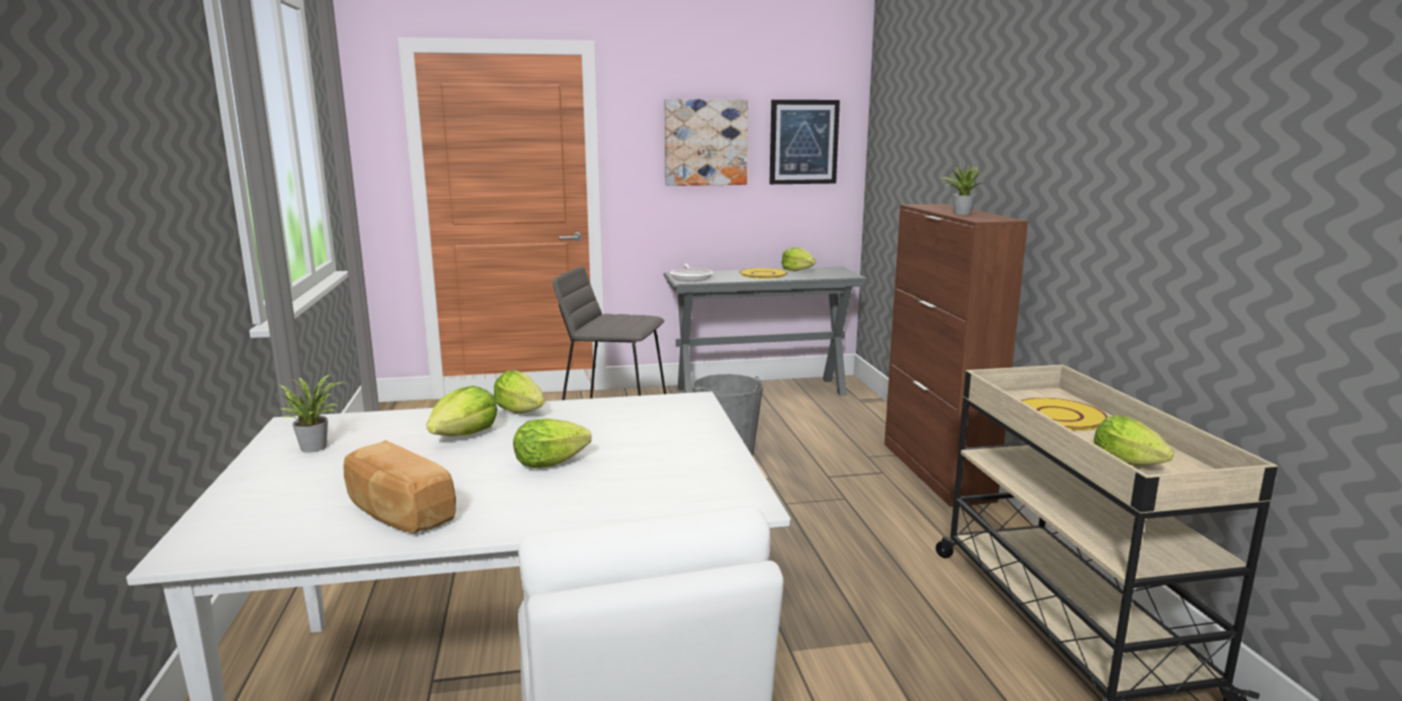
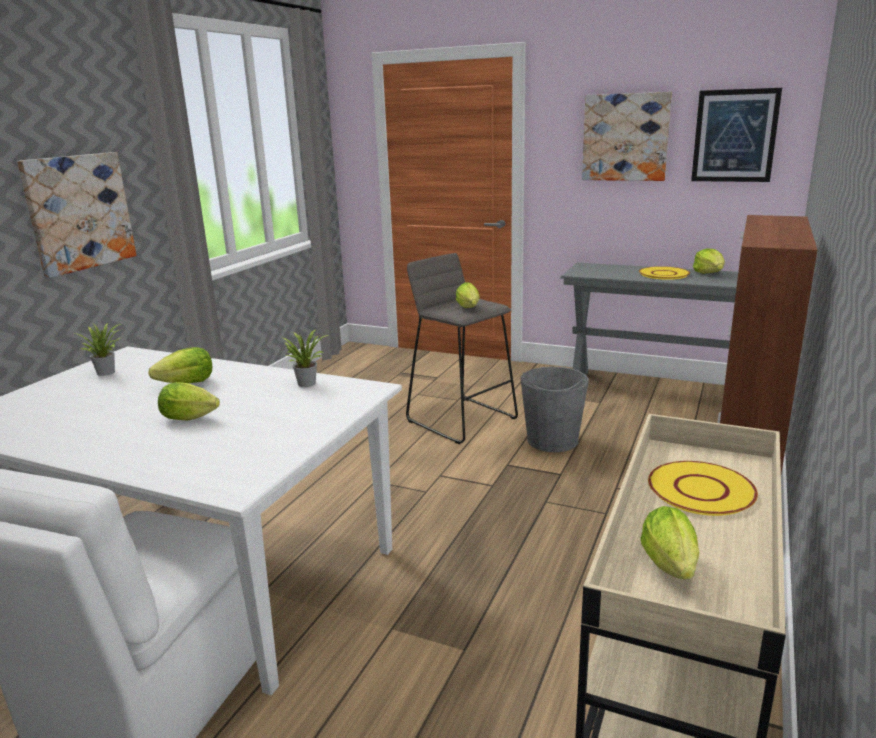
camera: 35 degrees right, 5 degrees up
bread [343,440,456,533] -> none
lettuce [494,370,545,413] -> lettuce moved to [456,282,480,308]
frying pan [670,264,713,281] -> none
potted plant [942,164,983,215] -> potted plant moved to [283,330,329,387]
none -> picture [17,152,136,278]

